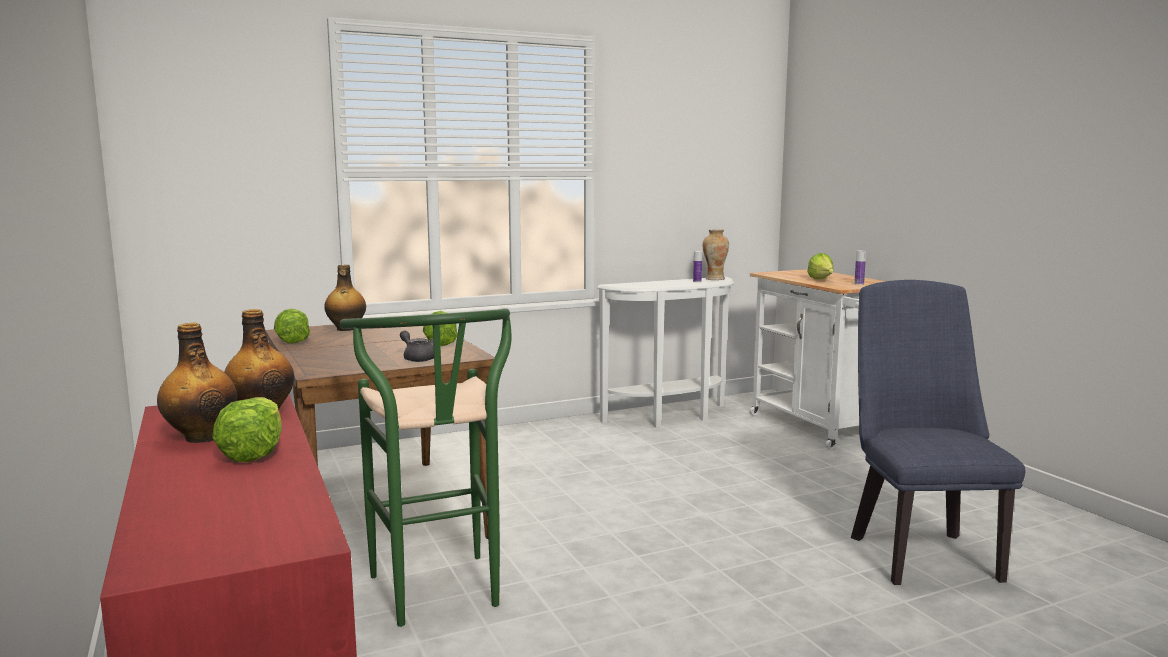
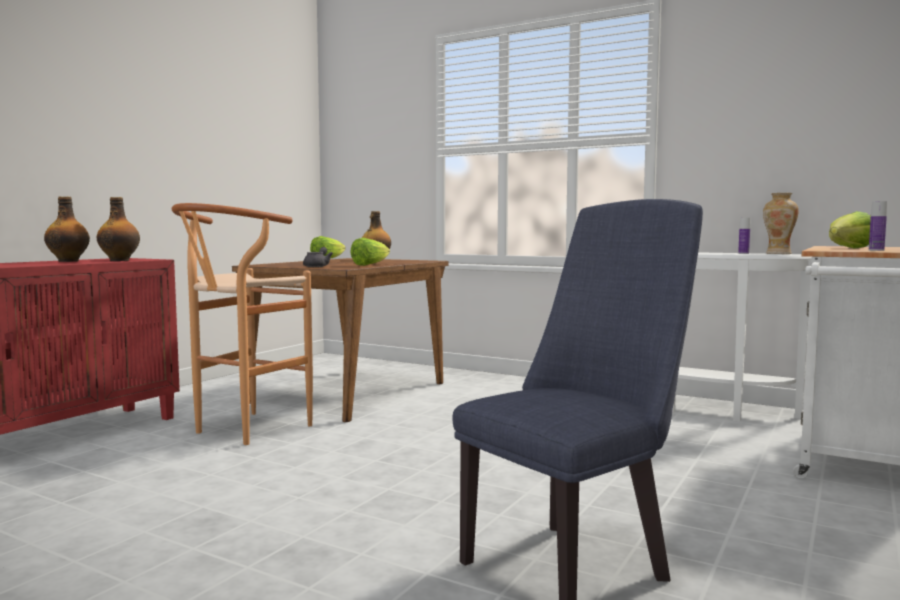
camera: 55 degrees right, 5 degrees down
lettuce [212,397,282,462] -> none
green stool [339,308,511,627] -> brown stool [172,203,313,445]

